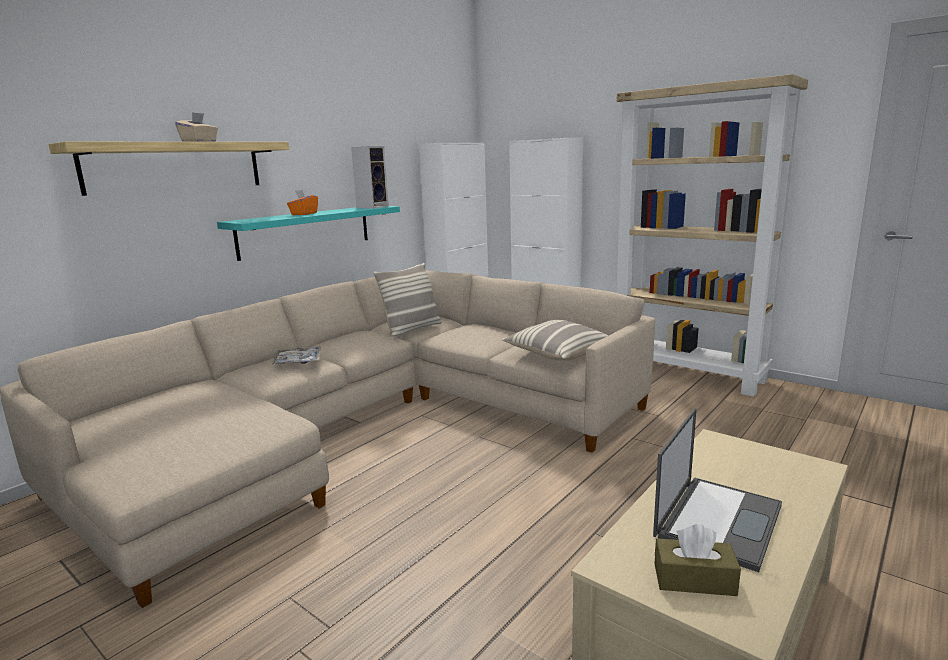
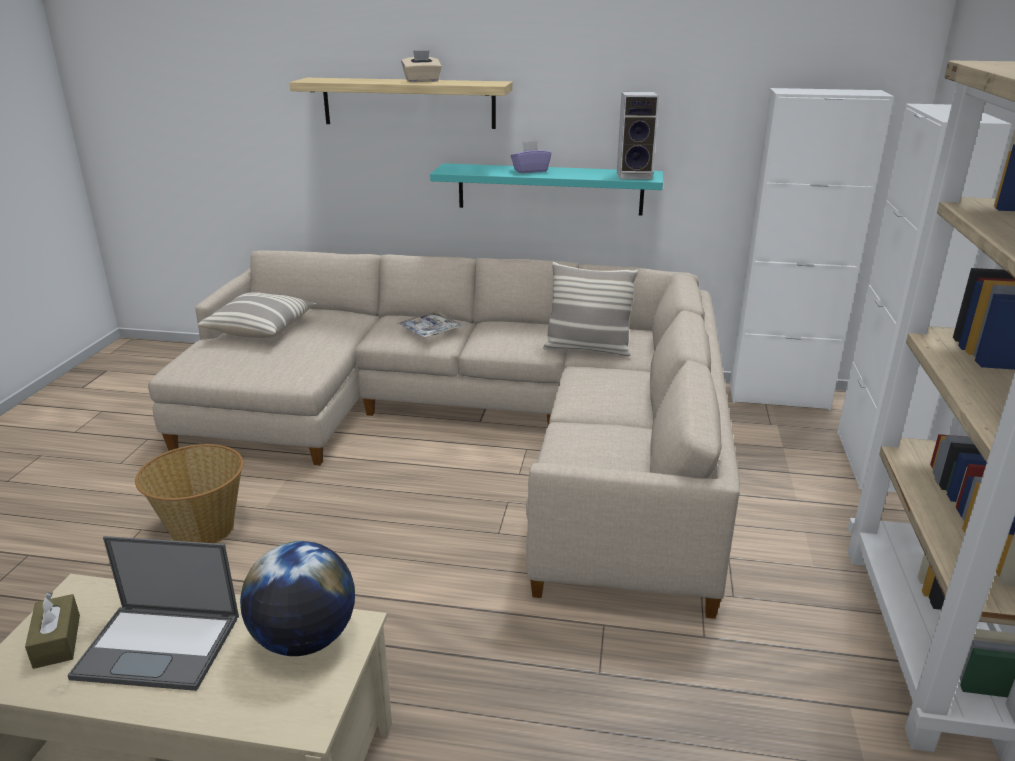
camera: 60 degrees right, 10 degrees up
orange tissue box [287,190,318,215] -> purple tissue box [511,141,551,173]
pillow [502,320,609,361] -> pillow moved to [198,292,316,338]
none -> basket [135,444,243,543]
none -> globe [240,541,355,656]

